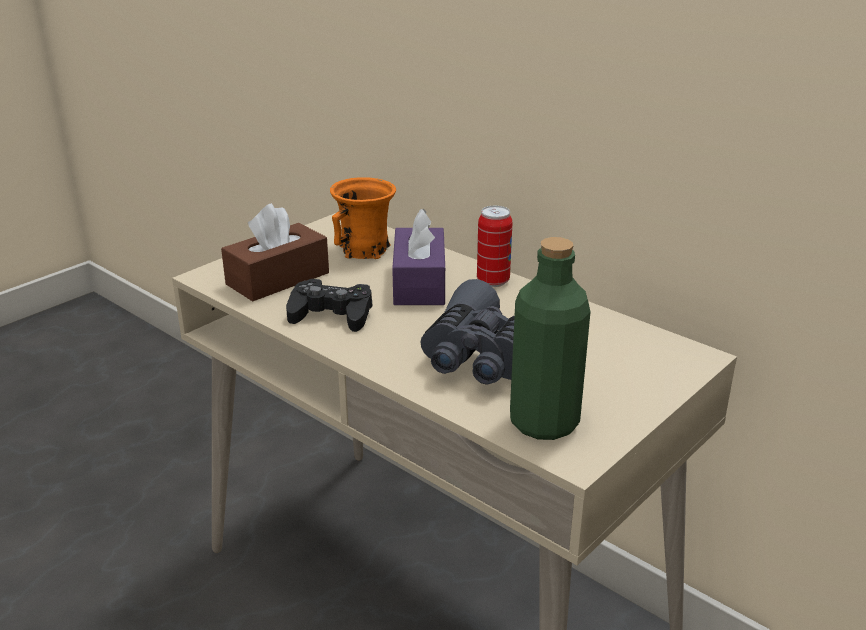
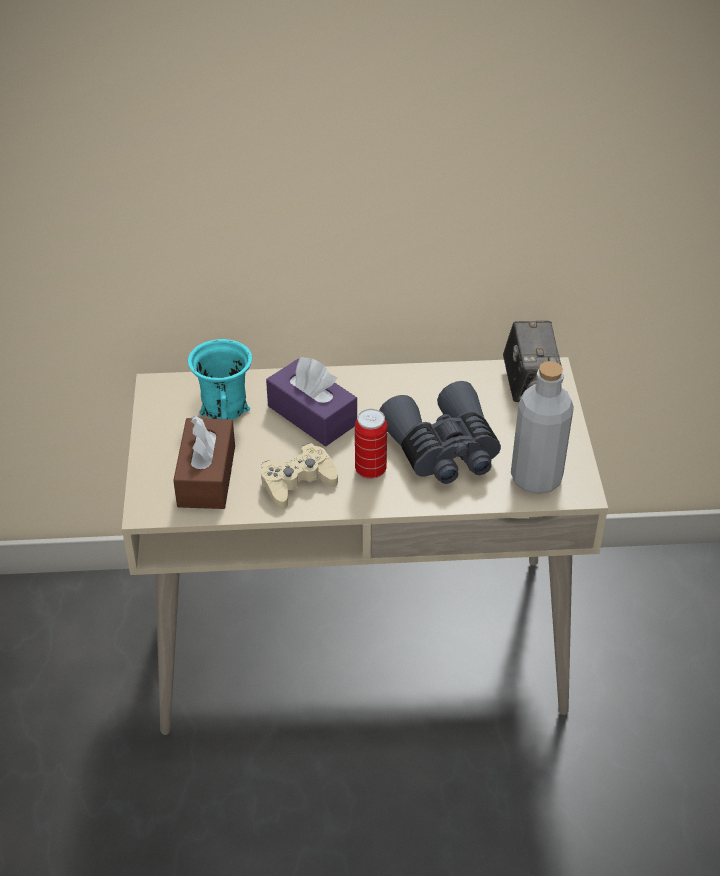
camera: 45 degrees left, 15 degrees up
black game controller [286,279,372,332] -> beige game controller [261,443,338,510]
orange mug [330,177,396,259] -> turquoise mug [188,339,252,420]
can [477,206,513,287] -> can moved to [355,409,387,479]
green bottle [510,237,590,440] -> grey bottle [511,361,574,494]
none -> camera [503,321,562,402]

